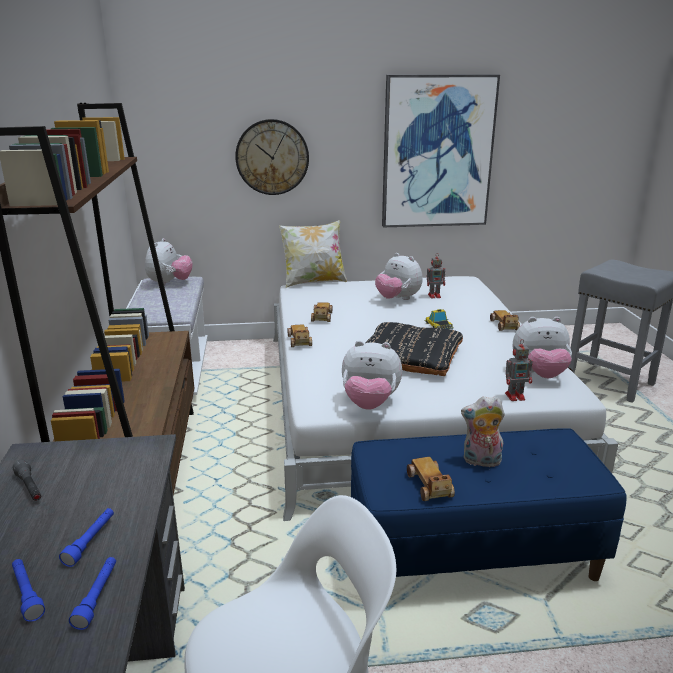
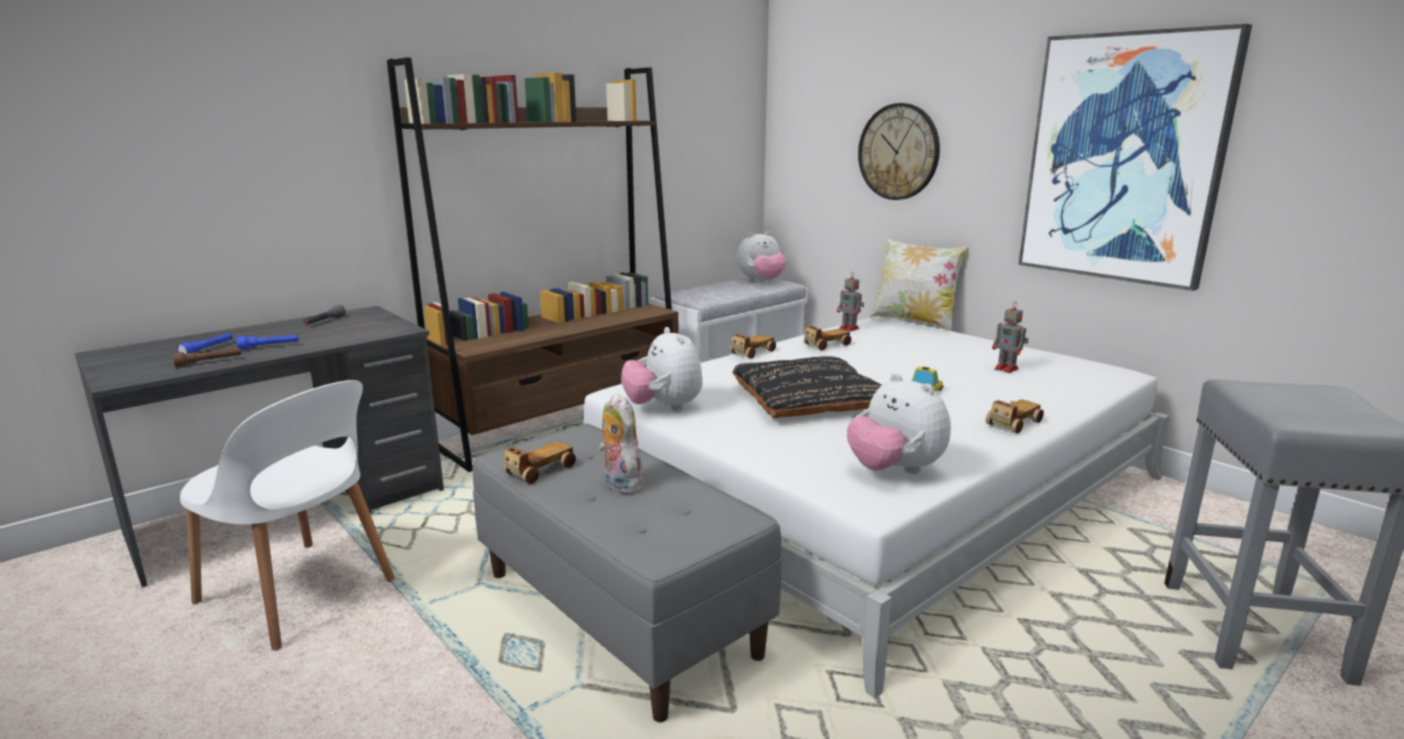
camera: 55 degrees right, 5 degrees down
blue flashlight [69,557,116,630] -> brown flashlight [173,348,241,367]
blue bench [351,428,626,581] -> grey bench [472,424,782,722]
plush toy [375,253,422,300] -> none
toy robot [505,339,533,401] -> toy robot moved to [837,273,864,332]

